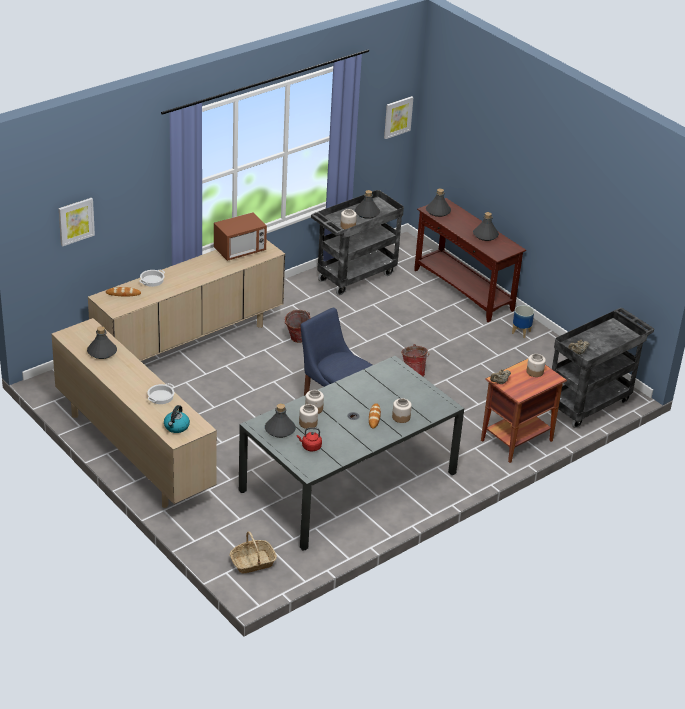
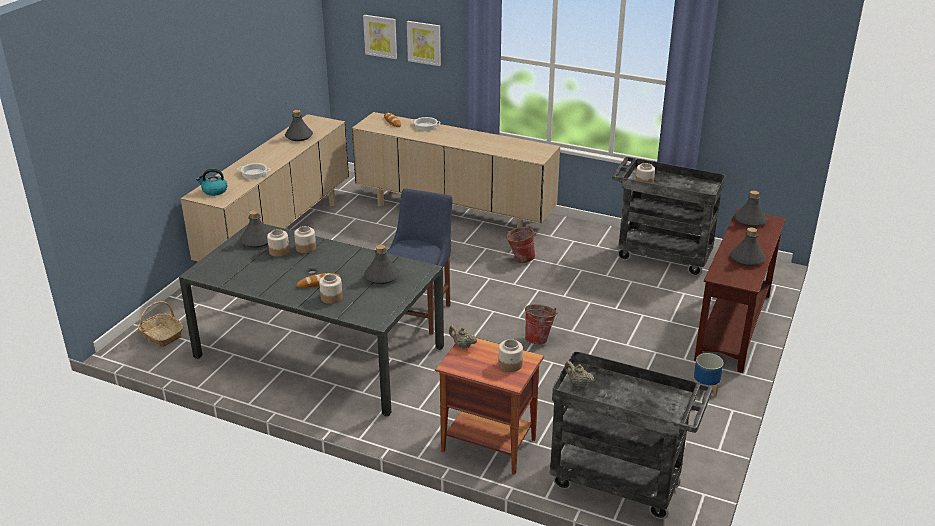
camera: 65 degrees right, 5 degrees down
microwave [214,212,267,261] -> none
red kettle [297,427,322,451] -> none
grey bottle [355,190,380,219] -> grey bottle moved to [364,244,400,284]
picture [384,96,414,139] -> picture moved to [407,21,441,66]

